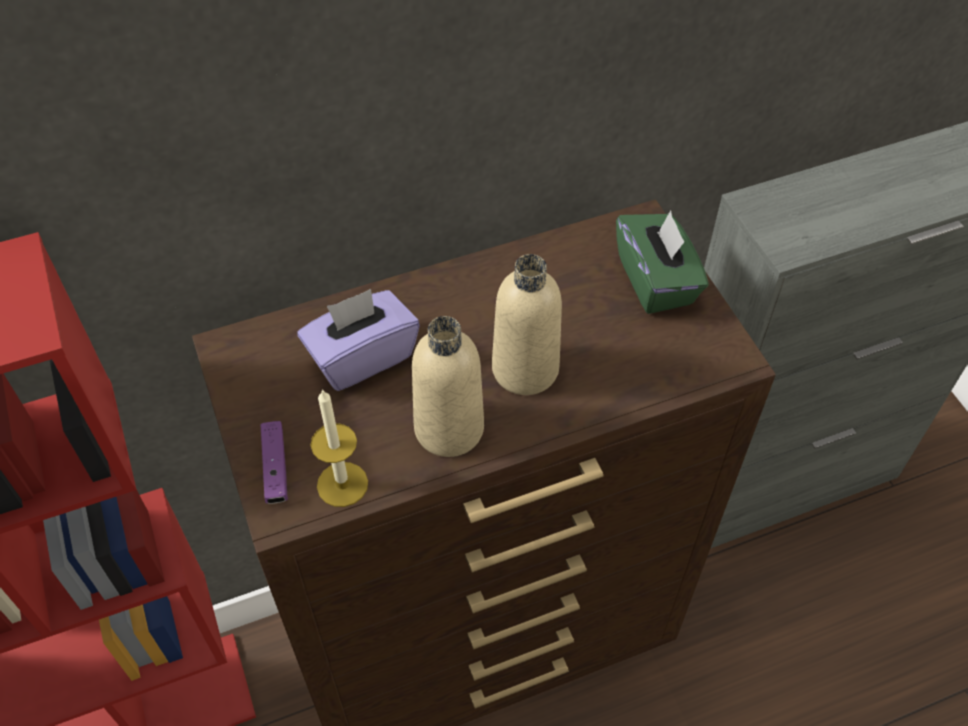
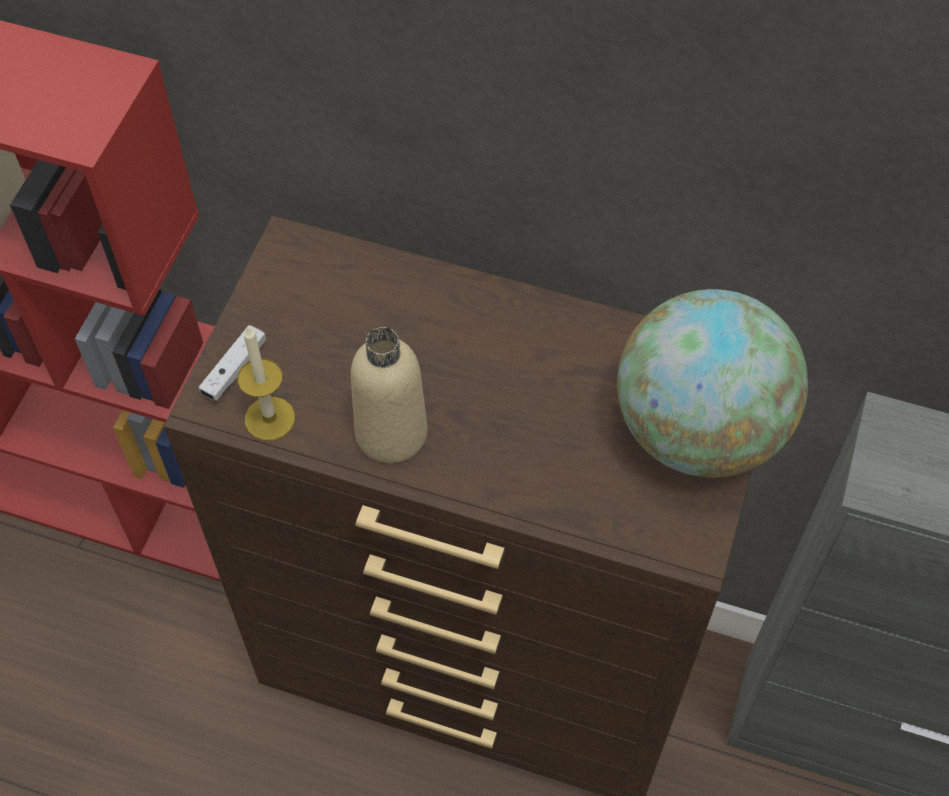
camera: 40 degrees right, 5 degrees up
purple game controller [260,421,288,504] -> white game controller [199,325,266,401]
purple tissue box [297,289,420,391] -> none
beige bottle [492,254,562,395] -> none
green tissue box [616,211,709,314] -> globe [617,289,808,477]

